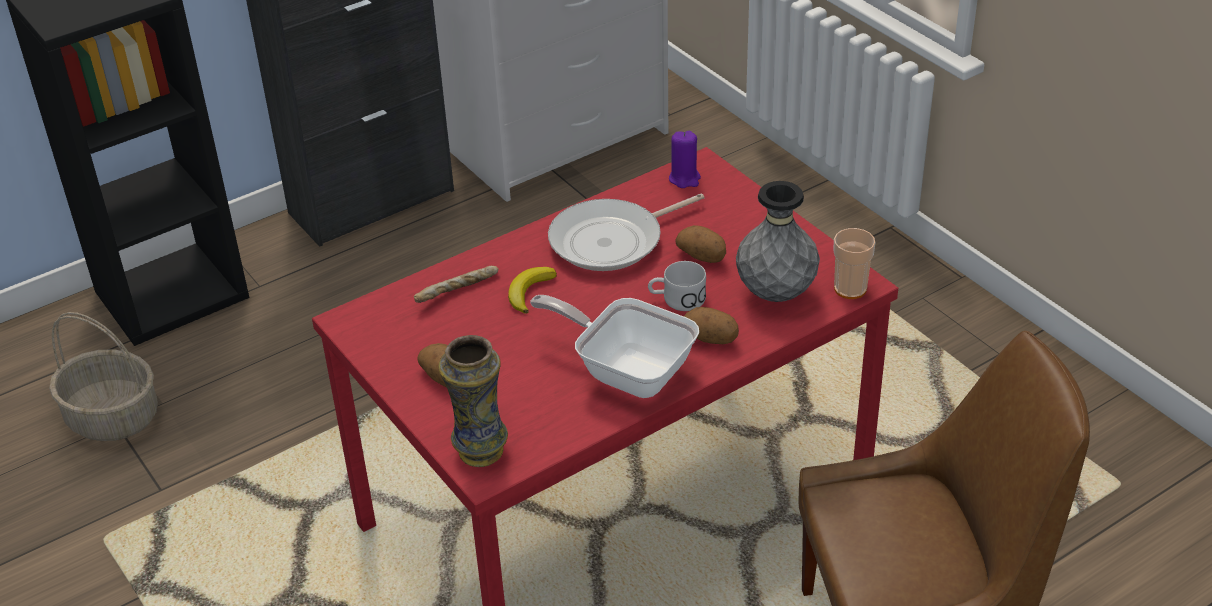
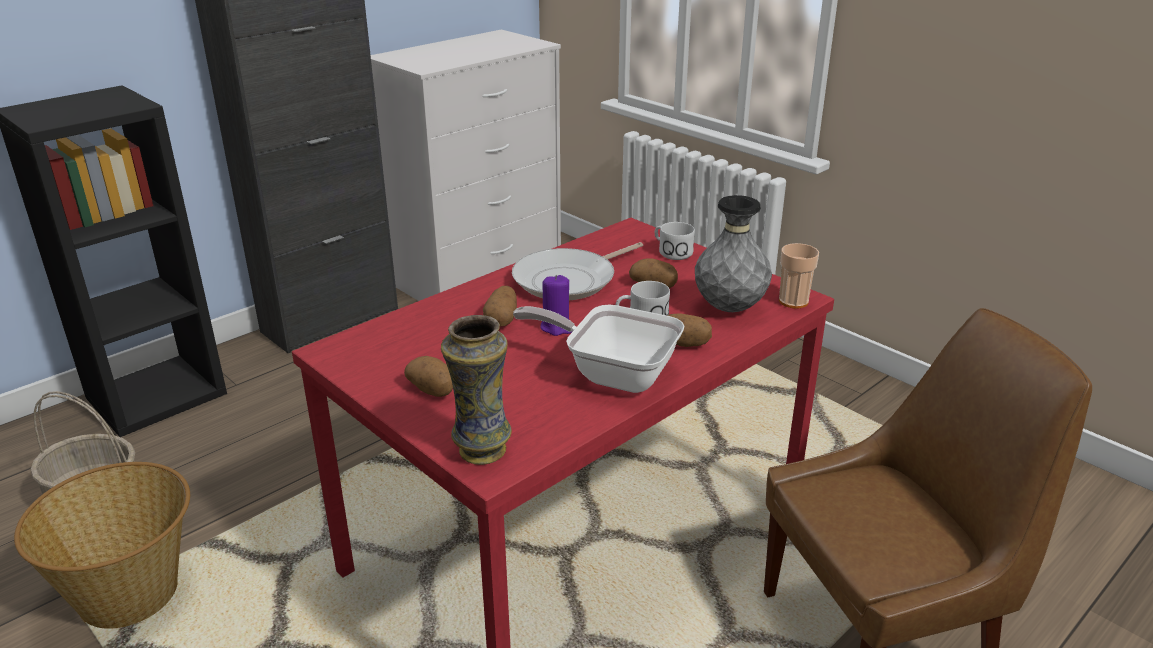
camera: 10 degrees left, 10 degrees down
bread [414,266,499,303] -> none
banana [508,267,557,314] -> potato [483,286,517,327]
purple candle [669,131,701,188] -> purple candle moved to [540,275,572,336]
none -> basket [14,462,190,629]
none -> white mug [655,222,695,260]

